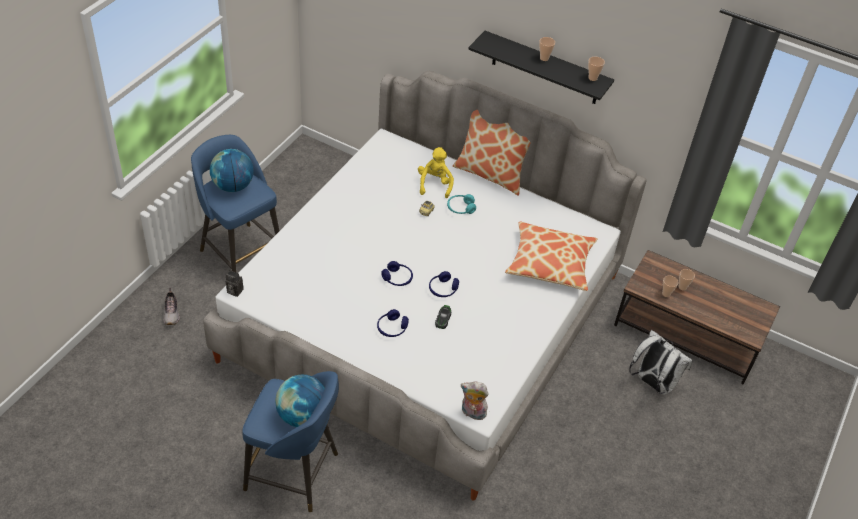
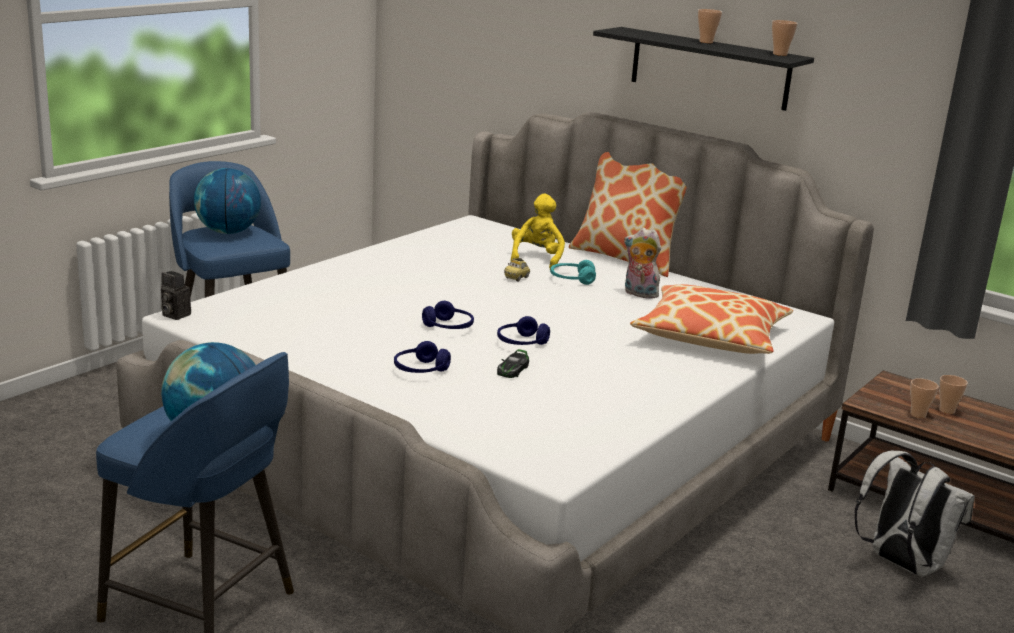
camera: 10 degrees right, 25 degrees down
shoe [163,288,180,325] -> none
plush toy [461,382,489,420] -> plush toy moved to [624,228,661,299]

